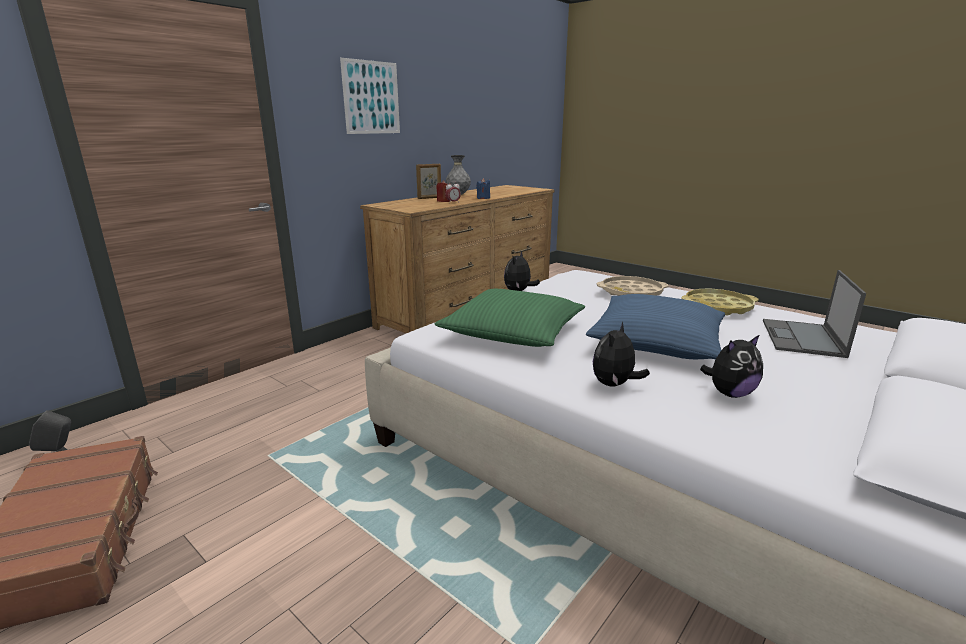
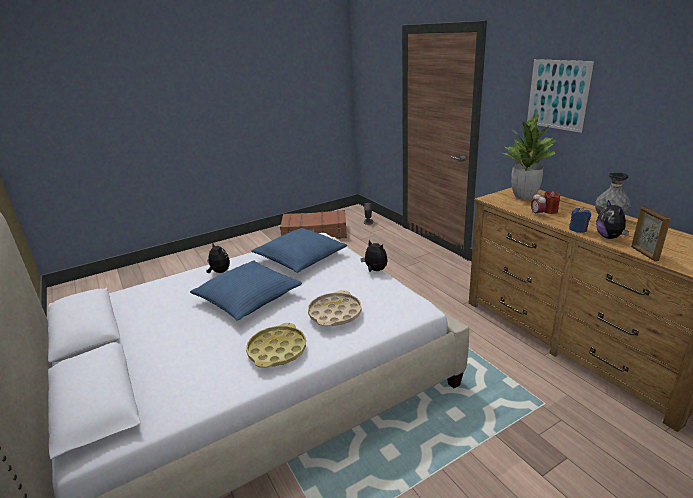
camera: 110 degrees right, 5 degrees up
picture frame [416,164,441,199] -> picture frame moved to [631,206,671,262]
green pillow [434,289,585,347] -> blue pillow [251,228,347,273]
plush toy [700,334,763,398] -> plush toy moved to [596,200,629,239]
laptop [763,270,866,358] -> none
none -> potted plant [503,113,556,200]

